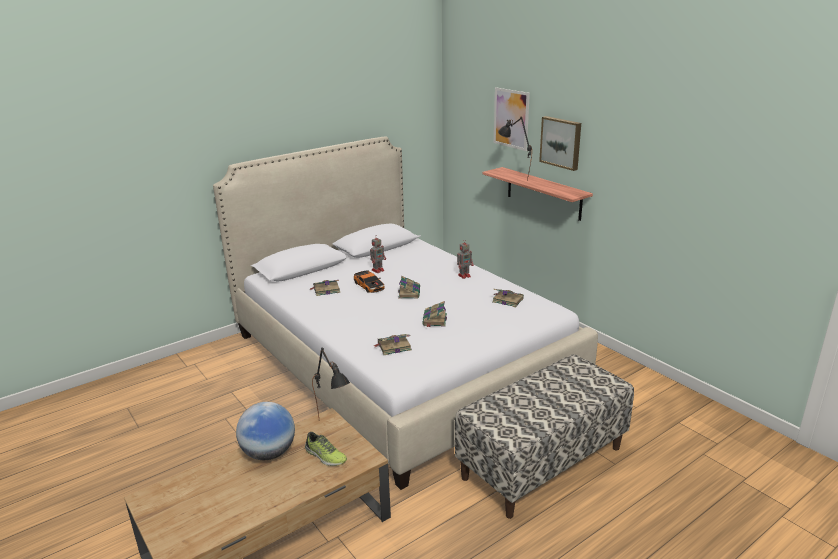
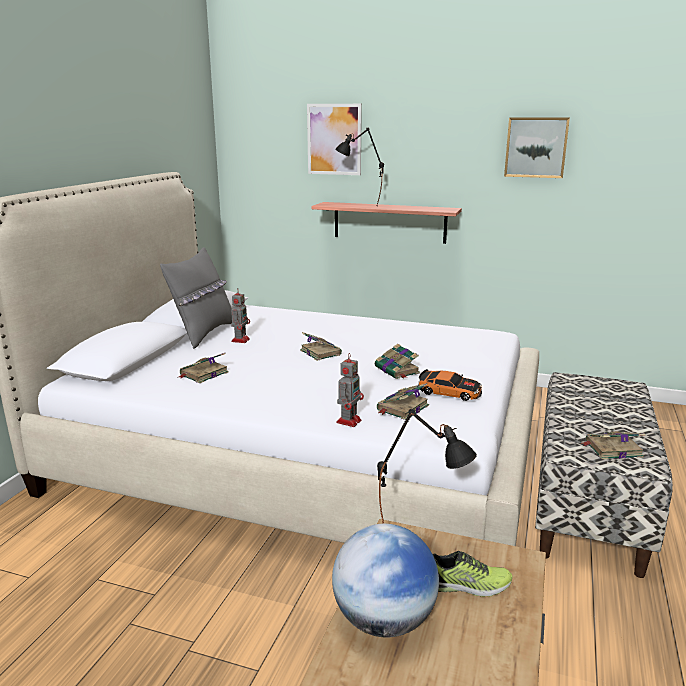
camera: 35 degrees left, 5 degrees down
toy car [354,270,385,293] -> toy car moved to [419,369,482,401]
toy robot [457,239,473,279] -> toy robot moved to [336,353,364,427]
book [492,289,524,307] -> book moved to [582,431,645,459]
picture [539,116,581,171] -> picture moved to [504,117,570,178]
none -> grey pillow [160,247,232,349]

